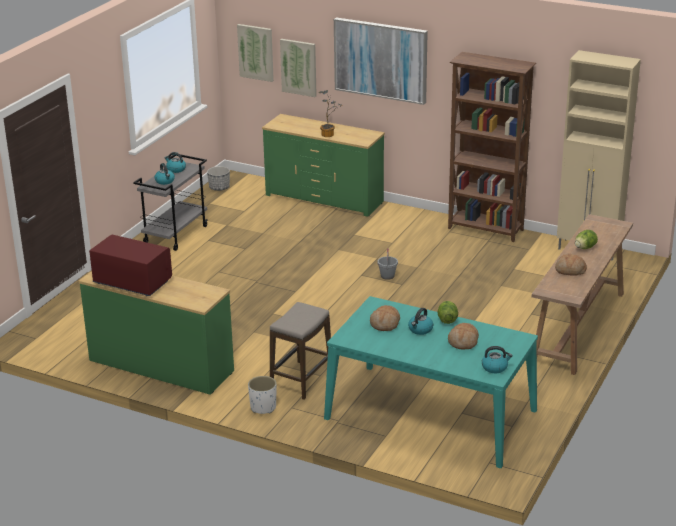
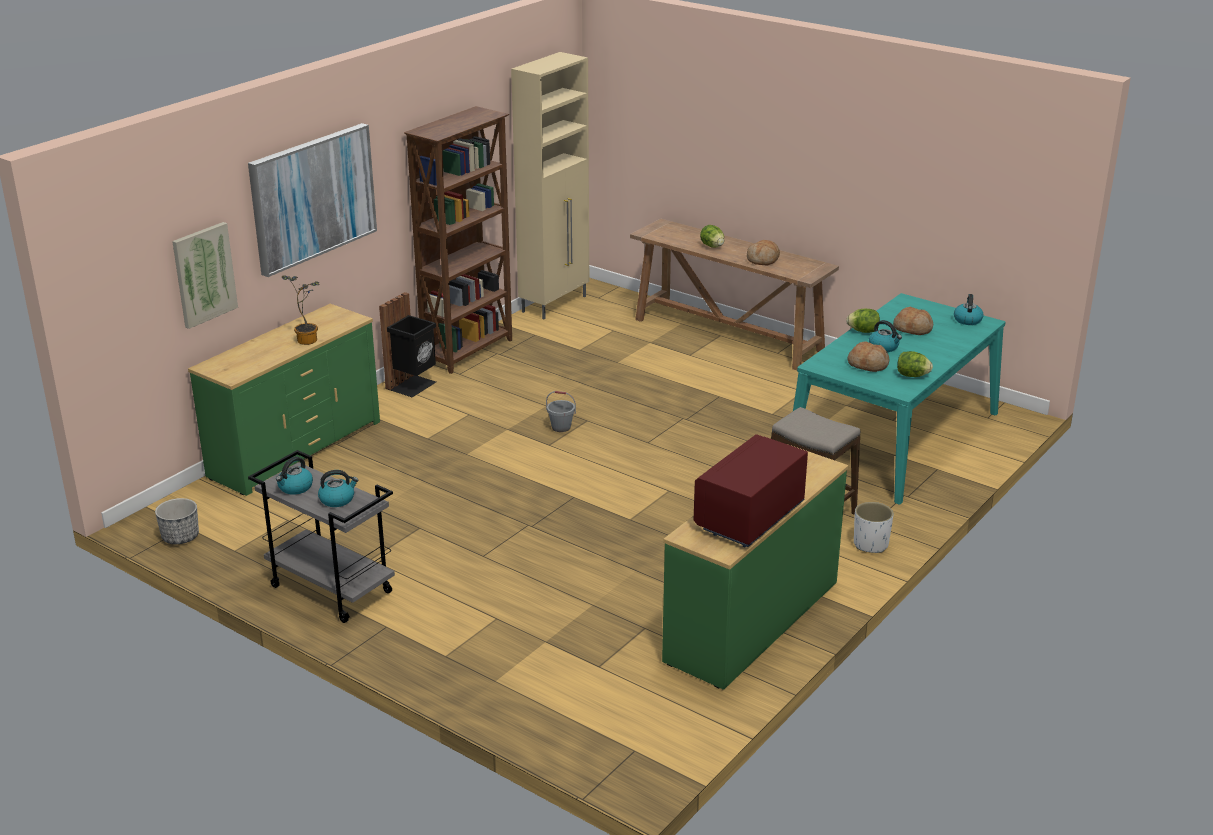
camera: 80 degrees left, 0 degrees up
picture [237,24,274,82] -> none
none -> black trash can [379,292,436,397]
none -> lettuce [897,351,933,377]

